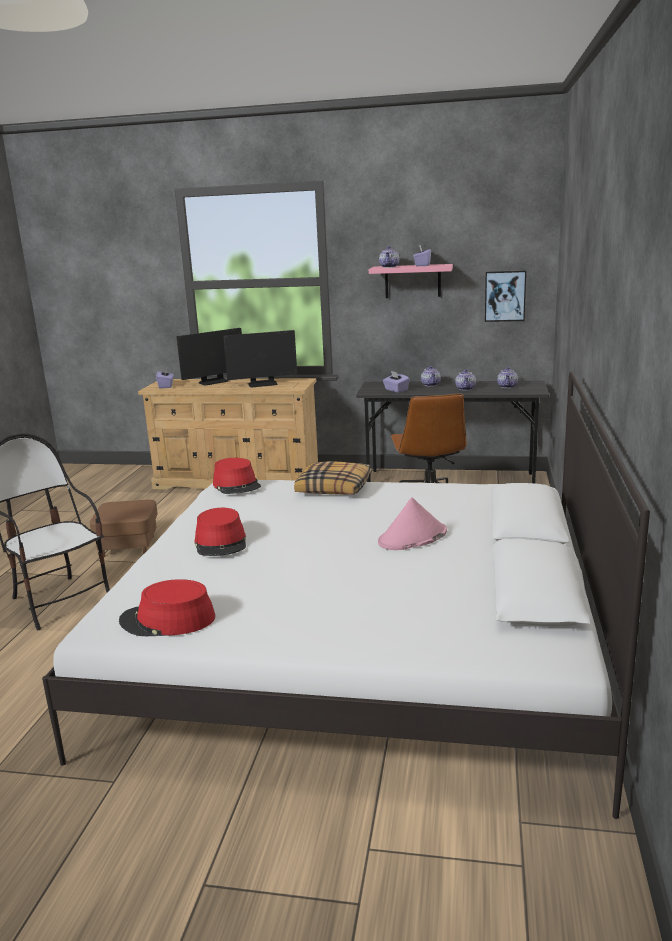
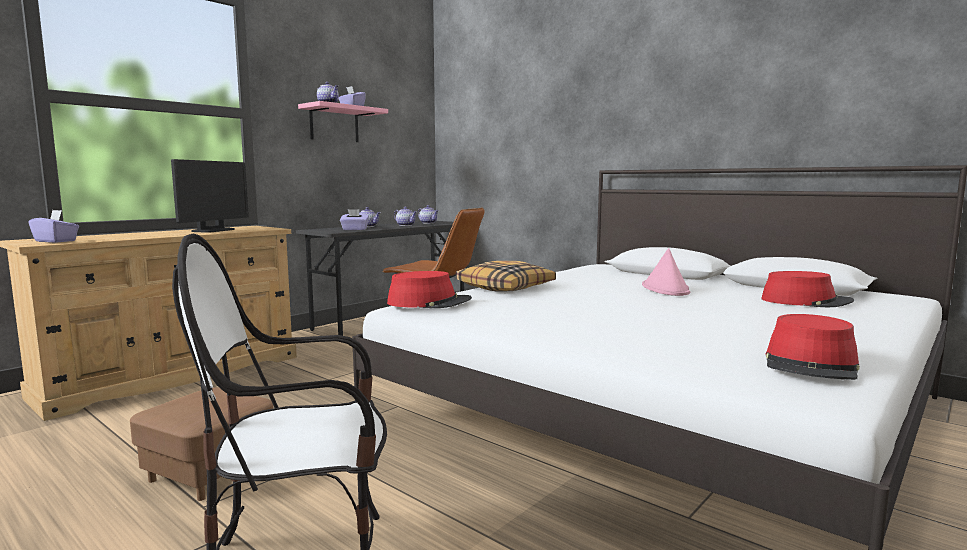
camera: 60 degrees left, 10 degrees down
monitor [177,328,242,385] -> none
red hat [194,508,246,556] -> red hat moved to [761,271,854,307]
picture [485,270,526,322] -> none

